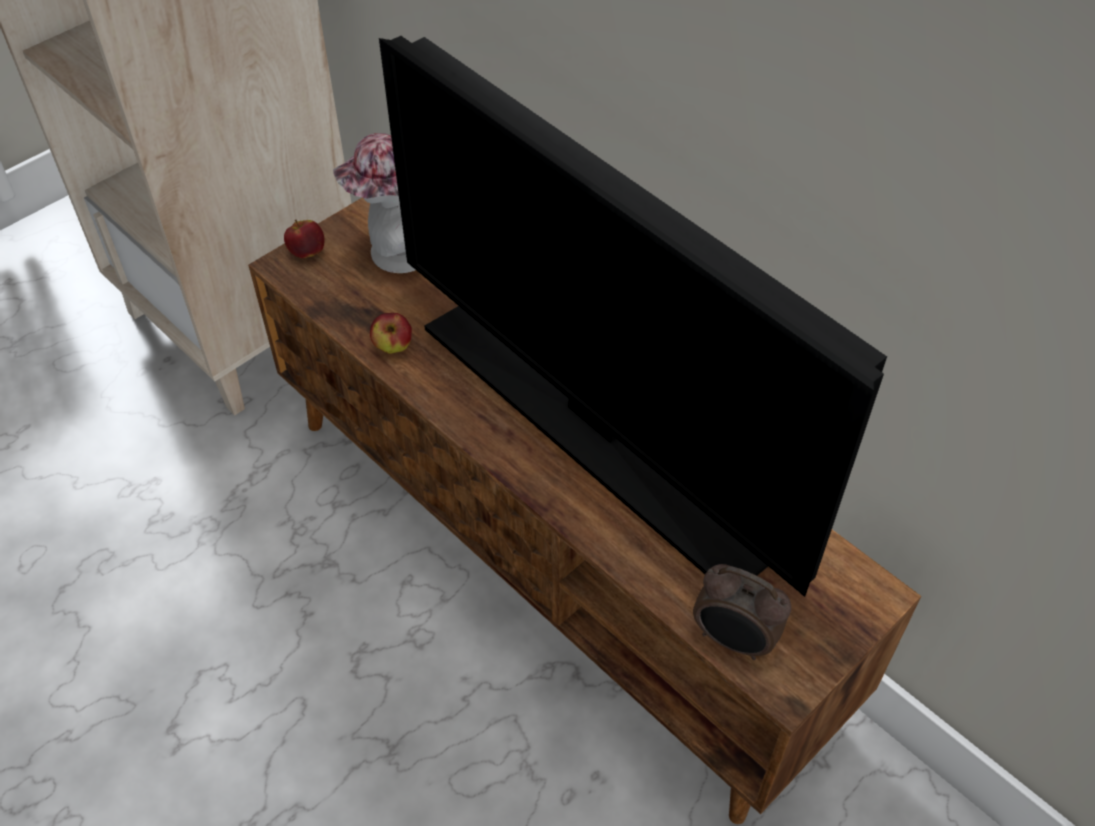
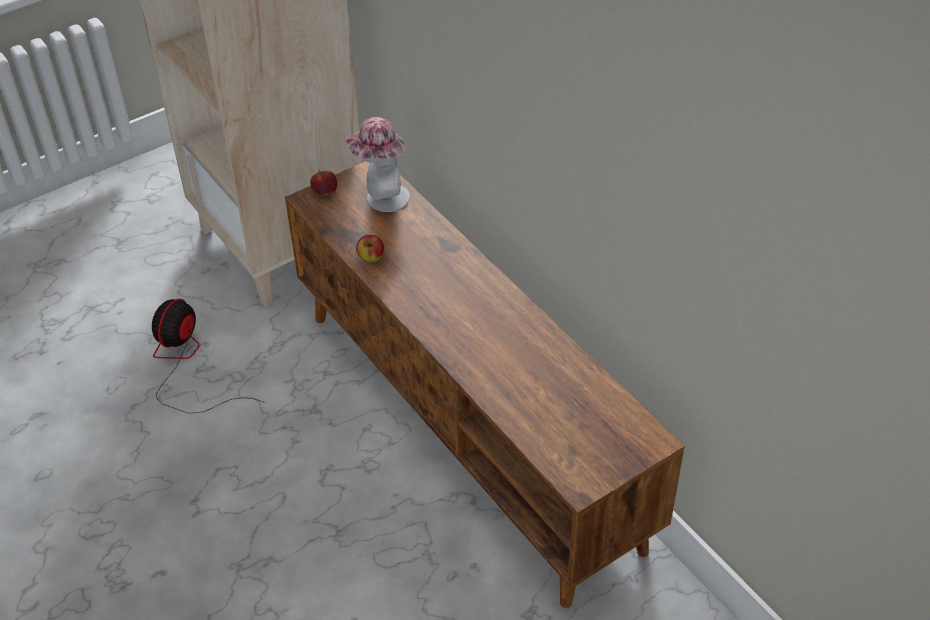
camera: 10 degrees right, 5 degrees down
television [379,36,887,597] -> none
alarm clock [693,564,791,660] -> none
none -> fan [152,299,266,414]

